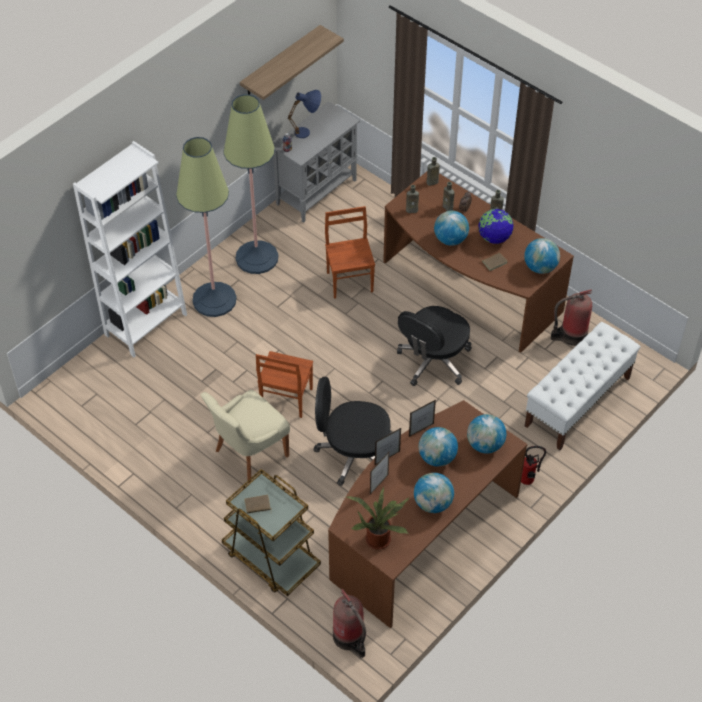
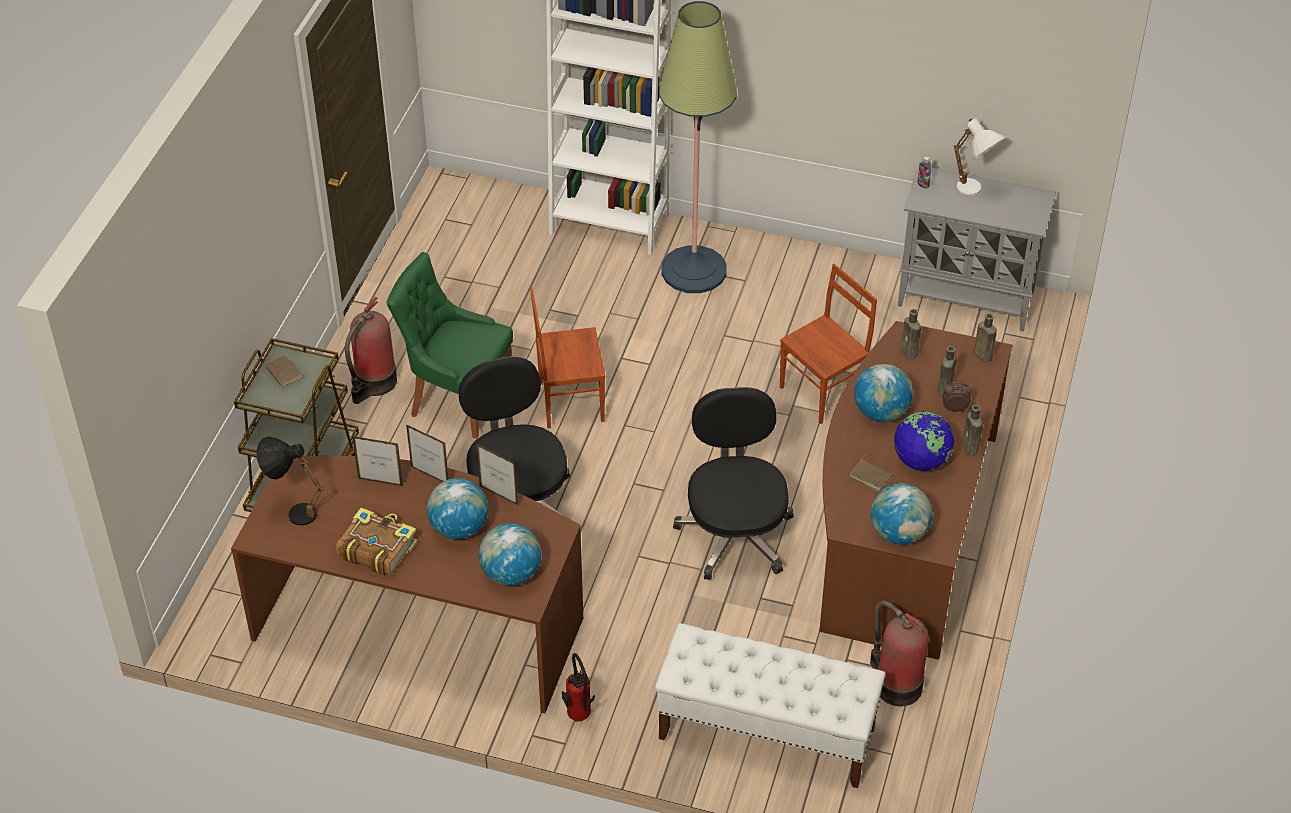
camera: 65 degrees right, 5 degrees down
beige chair [200,390,290,483] -> green chair [387,252,513,439]
floor lamp [223,94,278,274] -> none
shelf [240,25,344,100] -> none
blue table lamp [288,90,321,138] -> white table lamp [954,118,1005,195]
fire extinguisher [333,589,366,658] -> fire extinguisher moved to [345,297,397,404]
potted plant [347,486,410,550] -> black table lamp [257,437,324,526]
black office chair [397,306,472,386] -> black office chair turned 75 degrees clockwise [673,387,794,580]
globe [414,473,454,513] -> book [336,508,418,576]

